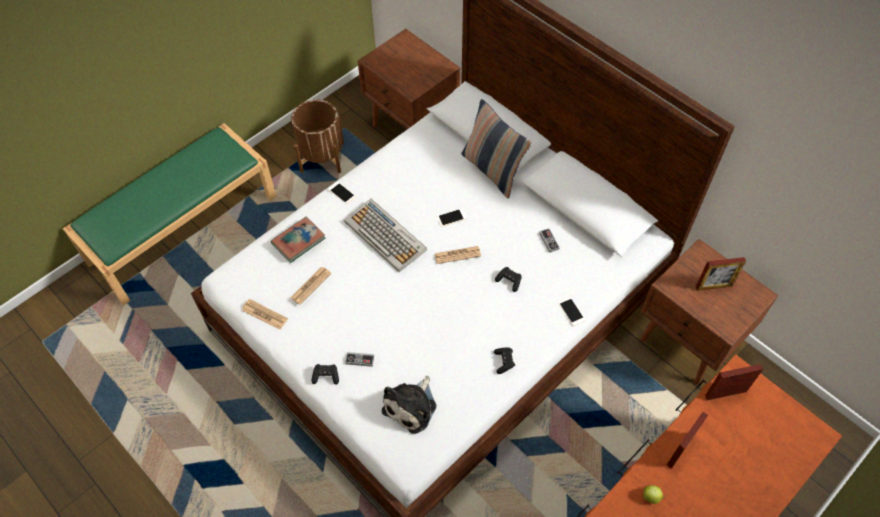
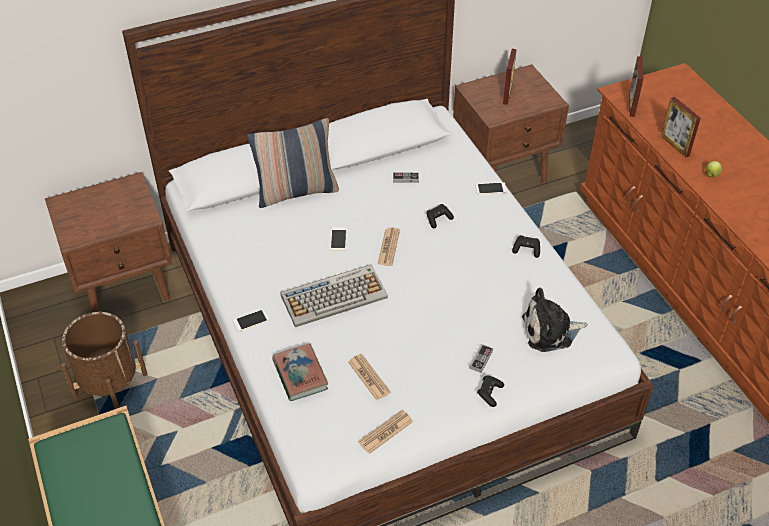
camera: 70 degrees left, 10 degrees down
plush toy [382,376,436,434] -> plush toy turned 120 degrees clockwise [522,288,587,352]

